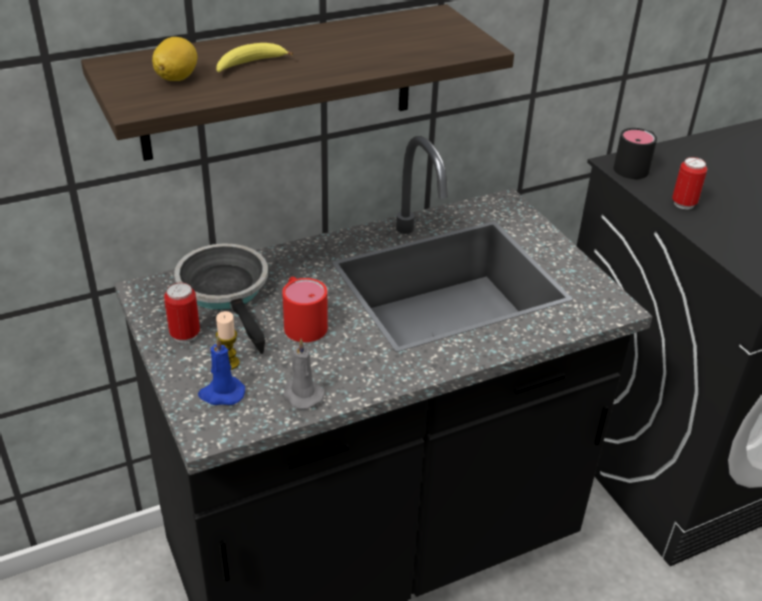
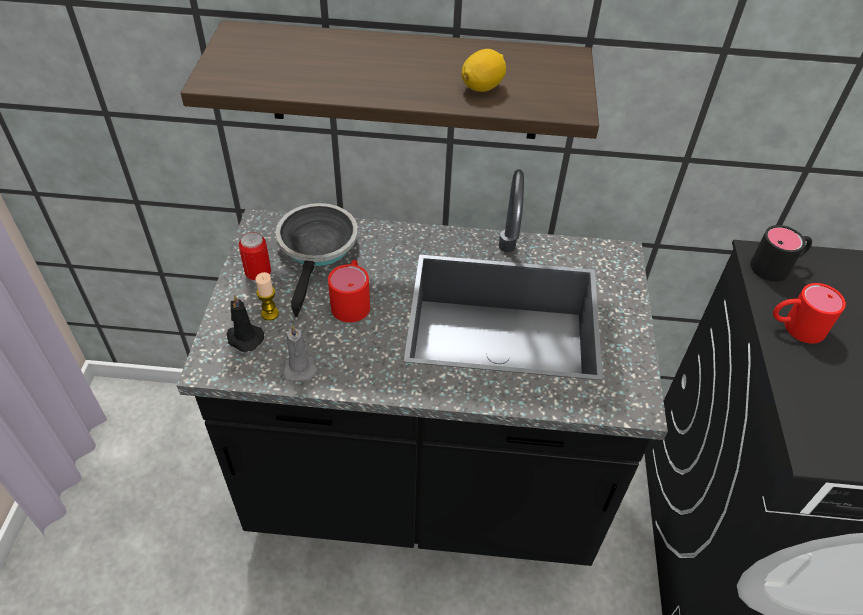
camera: 30 degrees right, 10 degrees up
lemon [152,37,197,81] -> lemon moved to [461,49,506,92]
blue candle [198,336,245,405] -> black candle [227,295,264,352]
banana [216,43,293,72] -> none
can [672,157,707,209] -> red mug [773,283,846,344]

